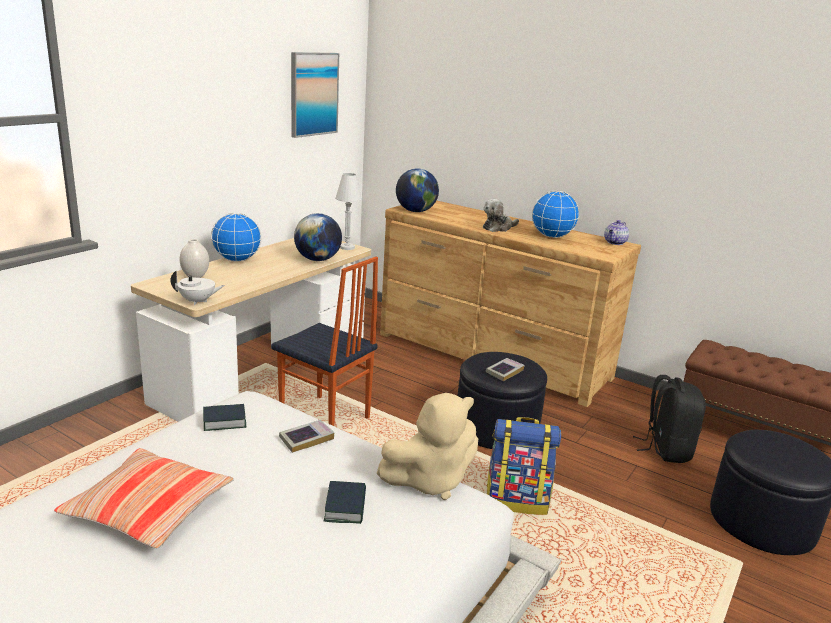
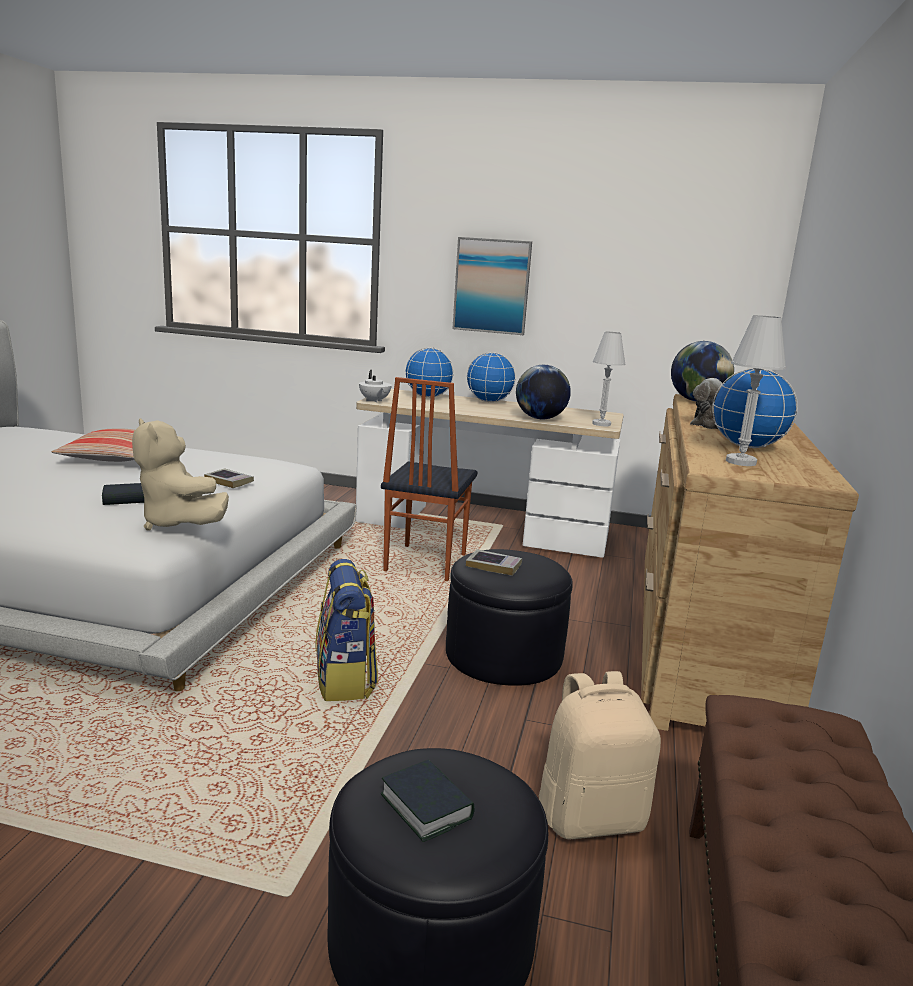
camera: 70 degrees right, 5 degrees down
white vase [180,239,209,278] -> globe [405,347,454,397]
book [203,404,246,431] -> book moved to [381,759,475,842]
picture [291,52,339,138] -> picture moved to [452,237,532,335]
teapot [604,220,629,245] -> none
black backpack [633,375,706,463] -> beige backpack [538,671,661,839]
none -> white table lamp [726,315,786,466]

